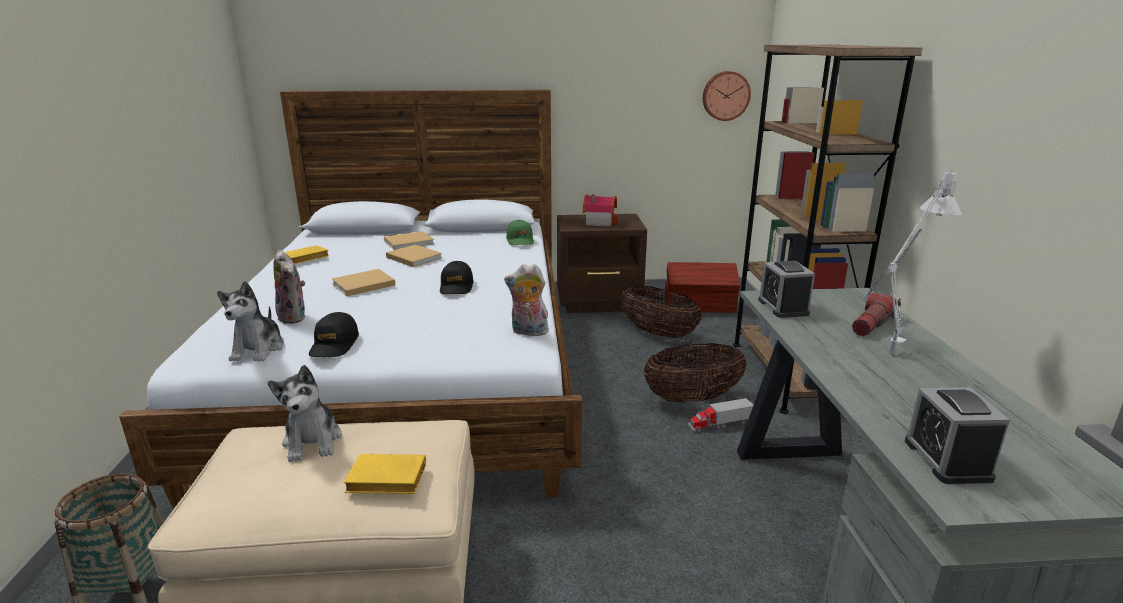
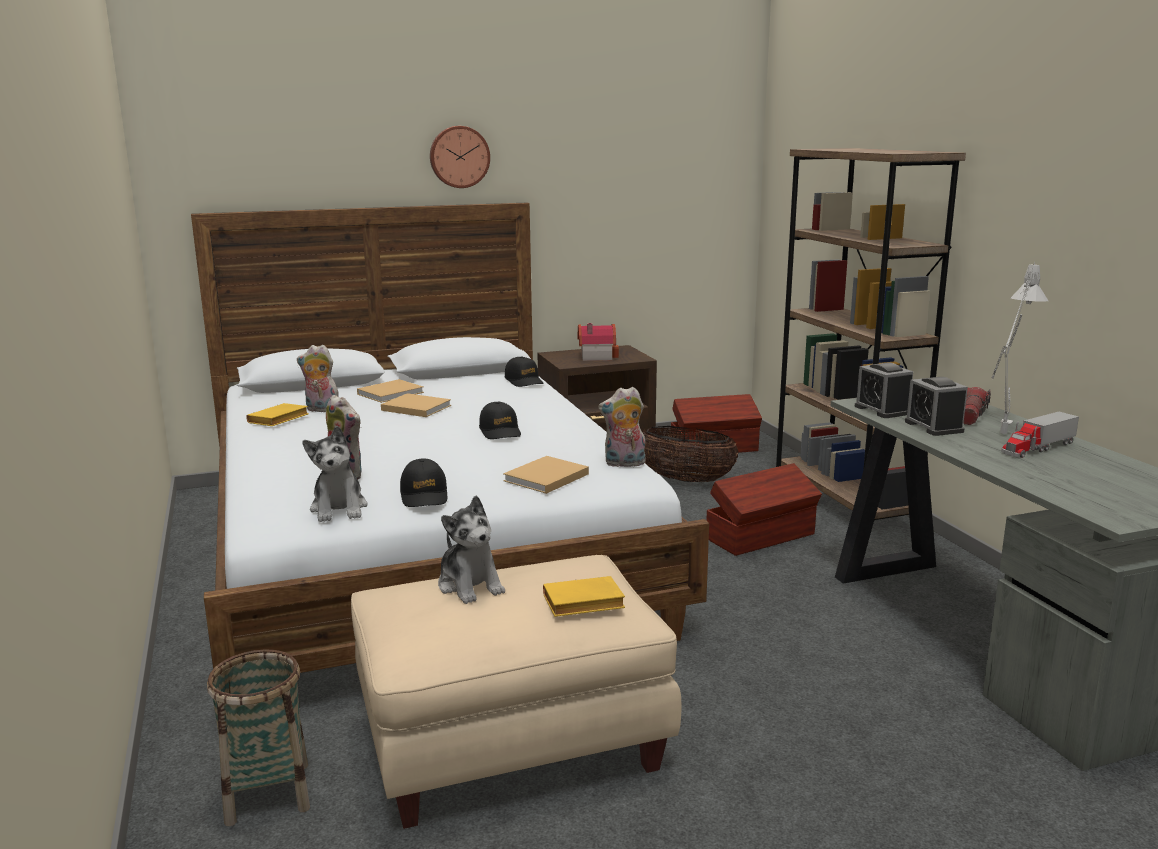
camera: 15 degrees left, 5 degrees down
beige book [332,269,395,296] -> beige book moved to [503,456,589,494]
green cap [506,220,534,246] -> black cap [505,356,544,387]
basket [643,343,747,403] -> brown storage box [706,463,822,556]
toy truck [688,398,753,432] -> toy truck moved to [1001,412,1079,458]
wall clock [703,71,751,121] -> wall clock moved to [430,126,490,188]
alarm clock [905,387,1010,484] -> alarm clock moved to [905,377,968,436]
none -> plush toy [297,345,339,412]

